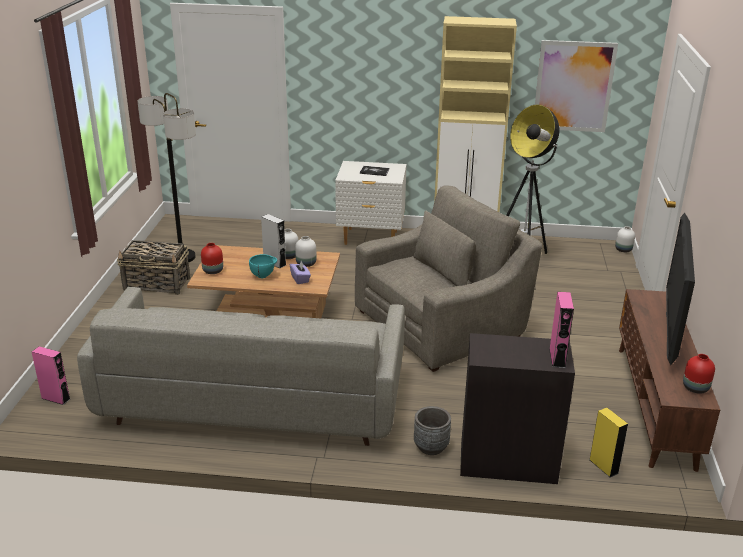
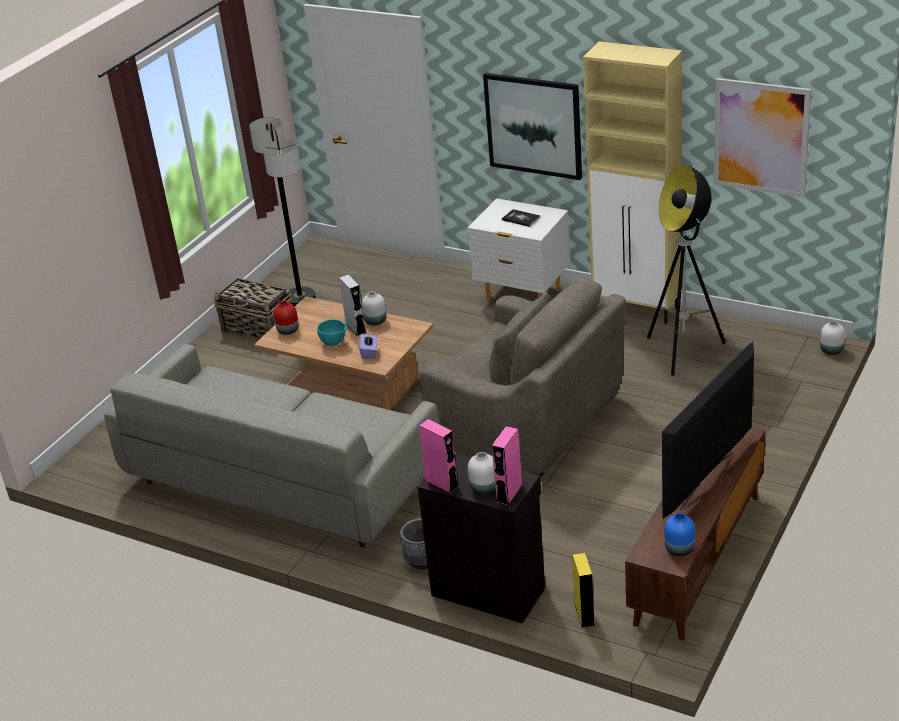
camera: 25 degrees right, 5 degrees up
pink speaker [32,346,70,405] -> pink speaker moved to [419,419,458,494]
white vase [295,236,316,267] -> white vase moved to [468,452,496,495]
grey armchair [355,185,542,372] -> grey armchair turned 45 degrees clockwise [420,278,626,478]
red vase [683,354,715,394] -> blue vase [664,513,695,556]
none -> picture [483,73,582,180]

